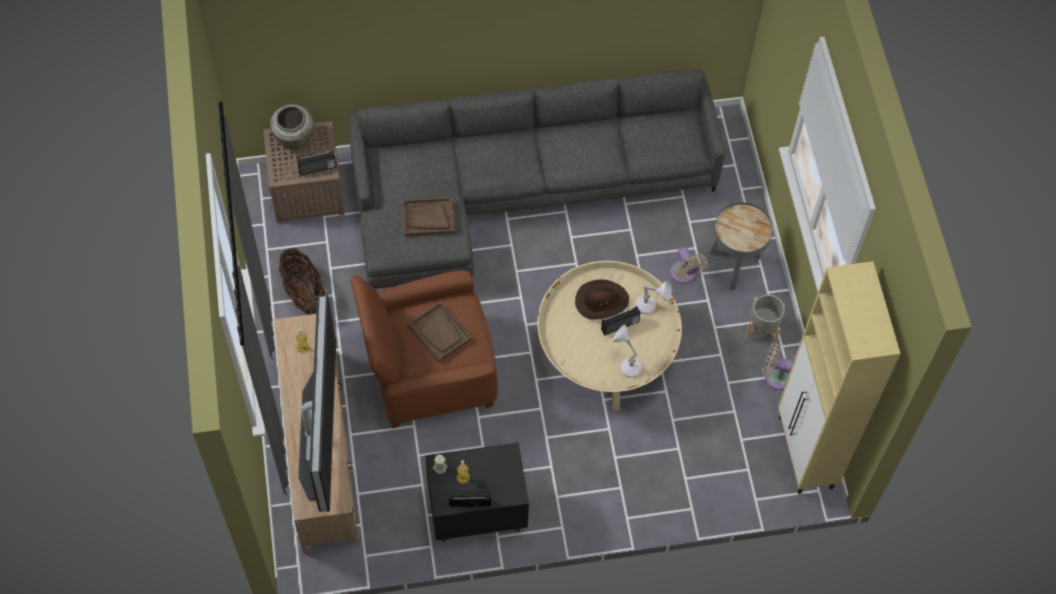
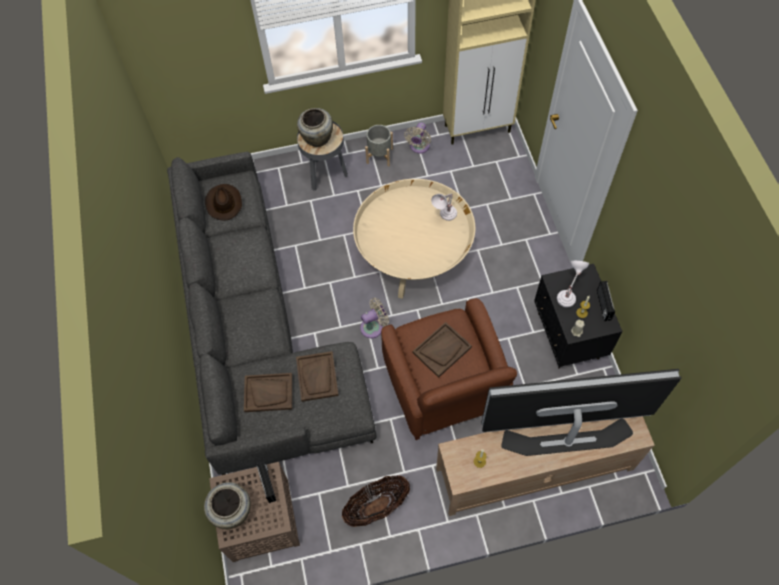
camera: 90 degrees left, 0 degrees up
brown hat [575,279,629,320] -> brown hat moved to [205,184,242,221]
radio [601,306,641,336] -> none
white table lamp [635,281,672,314] -> white table lamp moved to [557,261,589,307]
beige fan [670,247,708,284] -> beige fan moved to [360,298,389,338]
none -> brown tray [244,373,292,412]
none -> beige vase [297,108,333,147]

